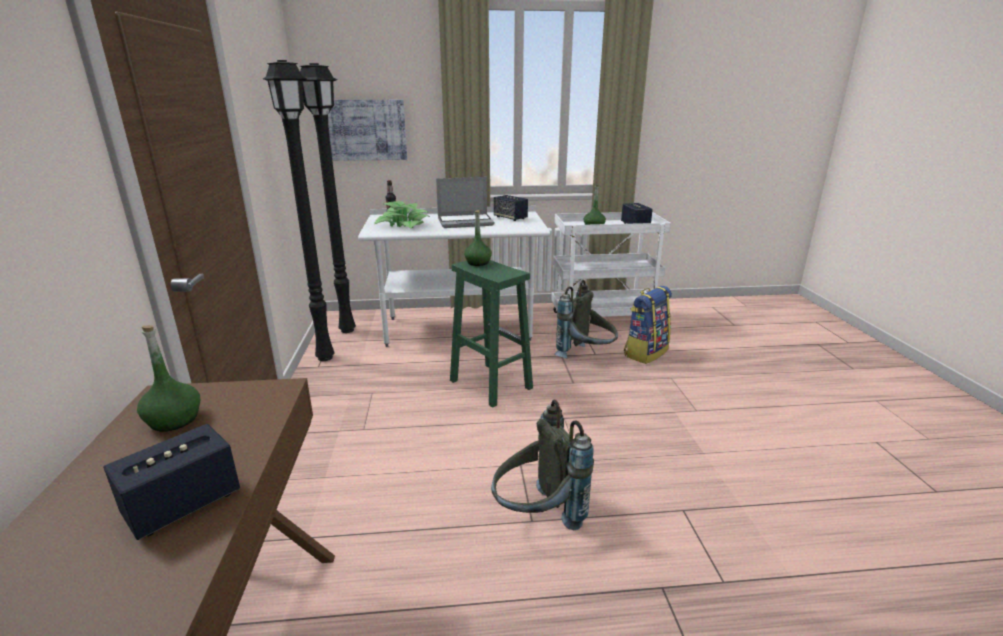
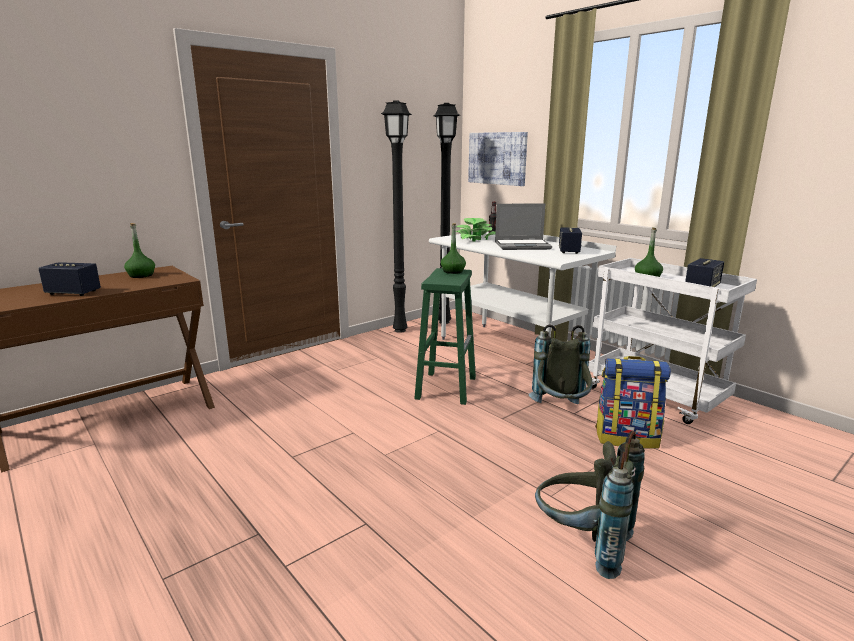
camera: 55 degrees right, 5 degrees down
laptop [436,177,494,228] -> laptop turned 45 degrees counterclockwise [495,203,552,250]
grey backpack [491,400,594,530] -> grey backpack moved to [535,431,645,579]

